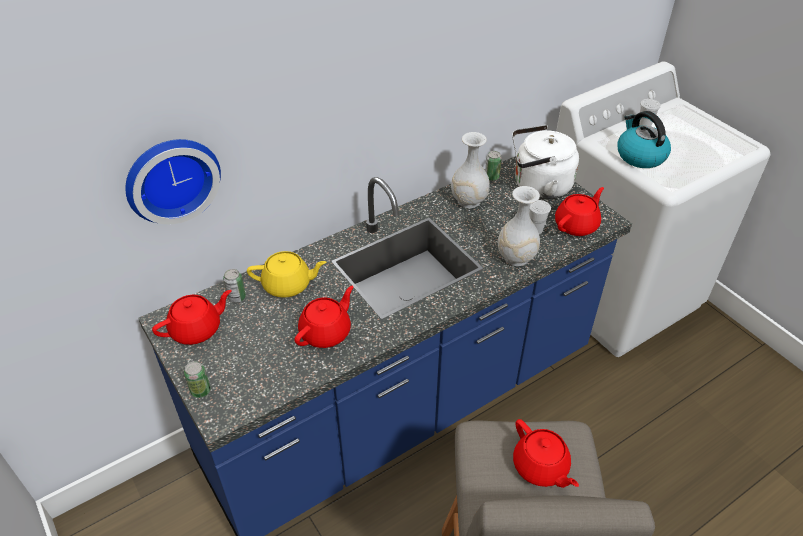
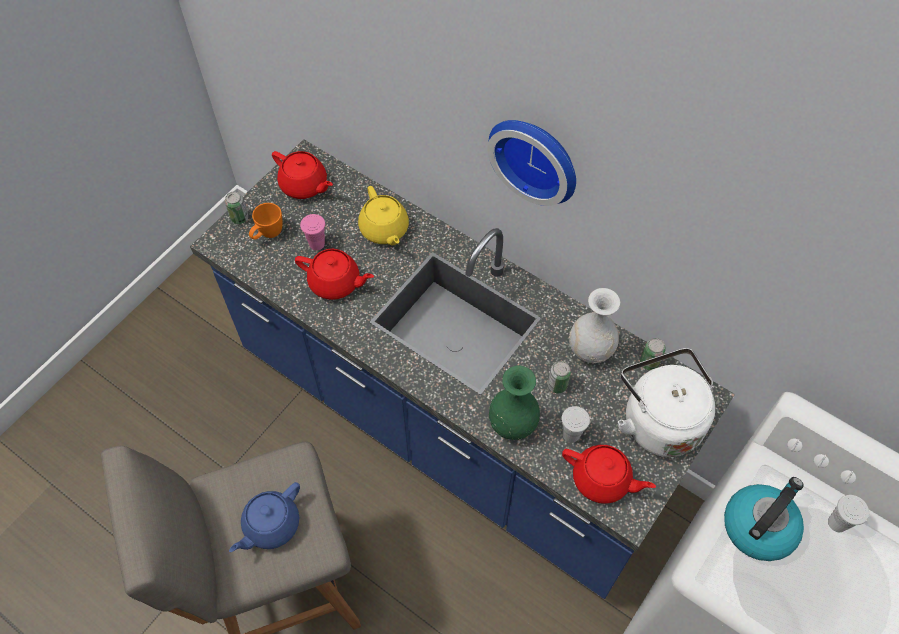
camera: 70 degrees right, 15 degrees up
wall clock [125,139,221,224] -> wall clock moved to [487,120,576,206]
can [223,269,246,303] -> can moved to [548,361,571,393]
white vase [498,186,540,266] -> green vase [489,366,540,440]
red teapot [513,419,579,488] -> blue teapot [229,482,300,552]
none -> orange mug [249,203,282,240]
none -> pink cup [300,214,325,250]

